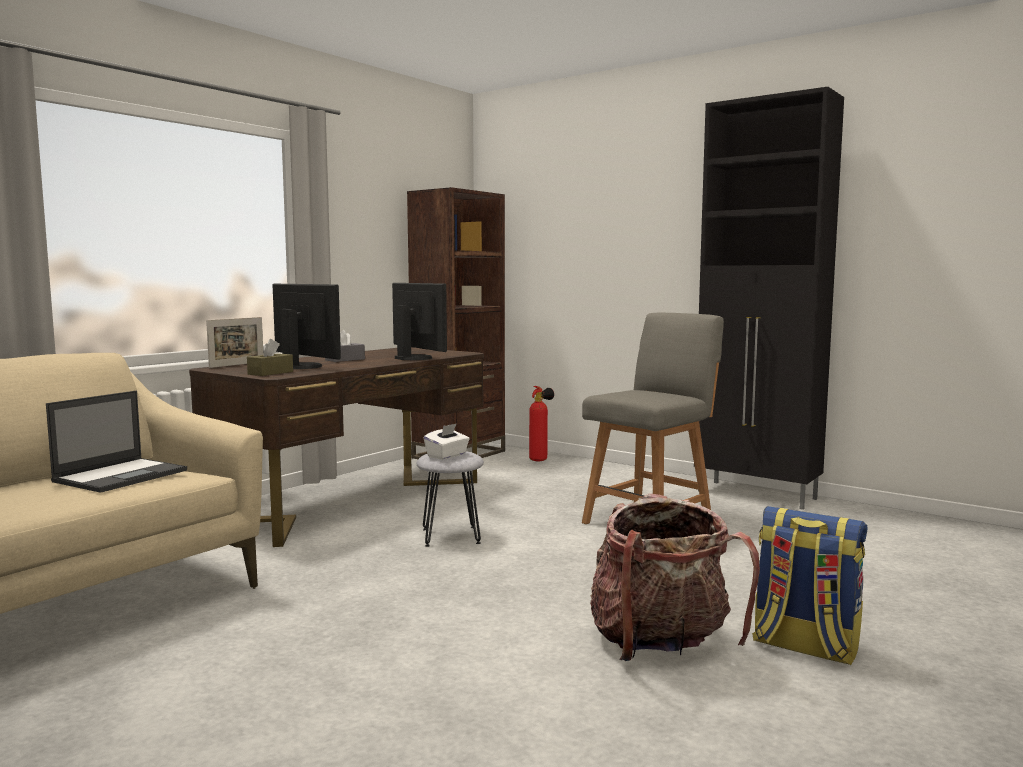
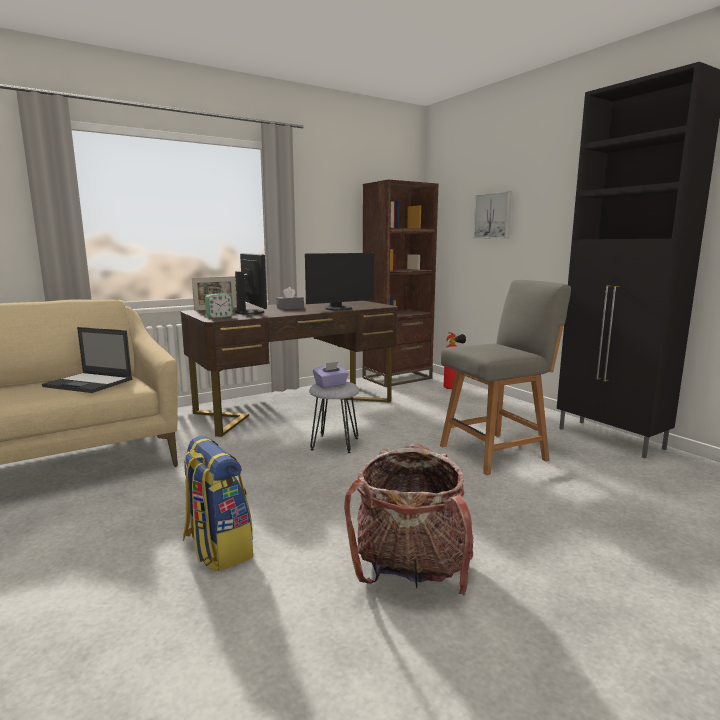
camera: 20 degrees right, 5 degrees up
laptop [46,390,187,493] -> laptop turned 60 degrees clockwise [42,327,133,393]
brown tissue box [247,339,293,376] -> alarm clock [205,294,233,318]
monitor [392,283,447,360] -> monitor turned 75 degrees clockwise [305,253,374,311]
white tissue box [424,423,470,460] -> purple tissue box [313,362,349,388]
backpack [752,506,867,665] -> backpack moved to [183,436,253,572]
none -> picture [473,191,512,239]

